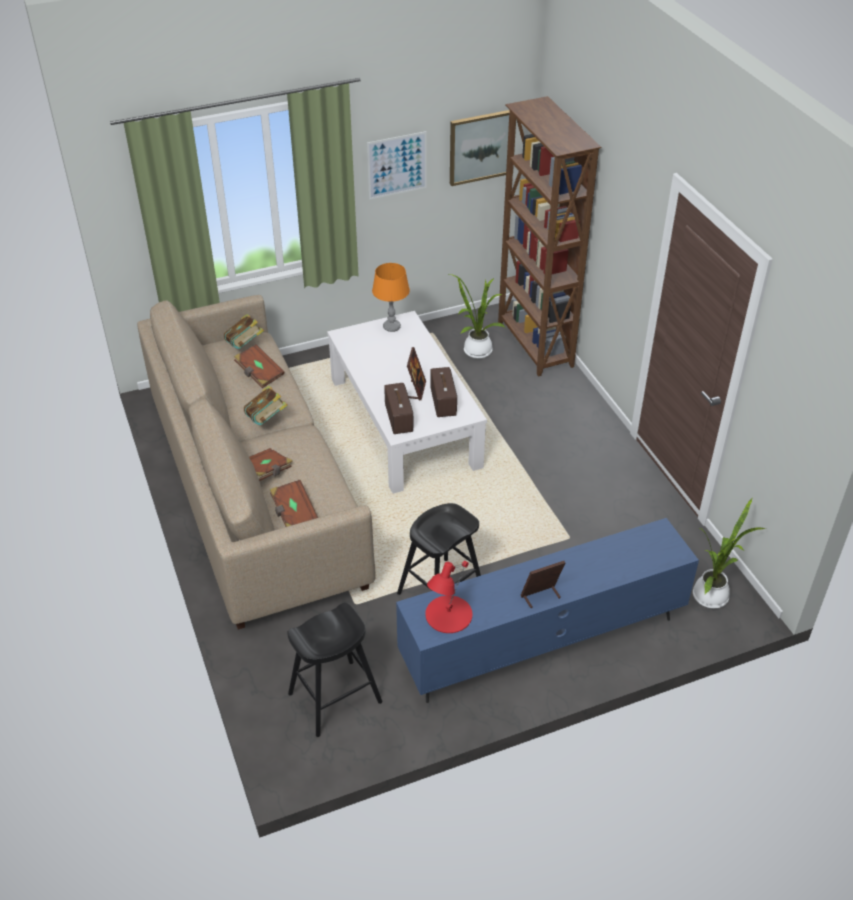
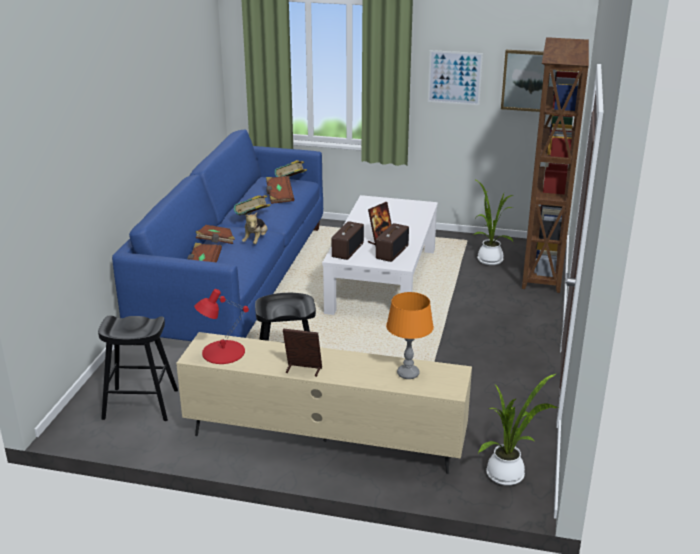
camera: 35 degrees right, 15 degrees down
beige sofa [137,295,375,629] -> blue sofa [112,130,323,341]
orange table lamp [372,263,410,332] -> orange table lamp moved to [386,292,434,379]
blue tv stand [396,518,699,703] -> beige tv stand [176,332,472,474]
none -> plush toy [242,212,268,244]

